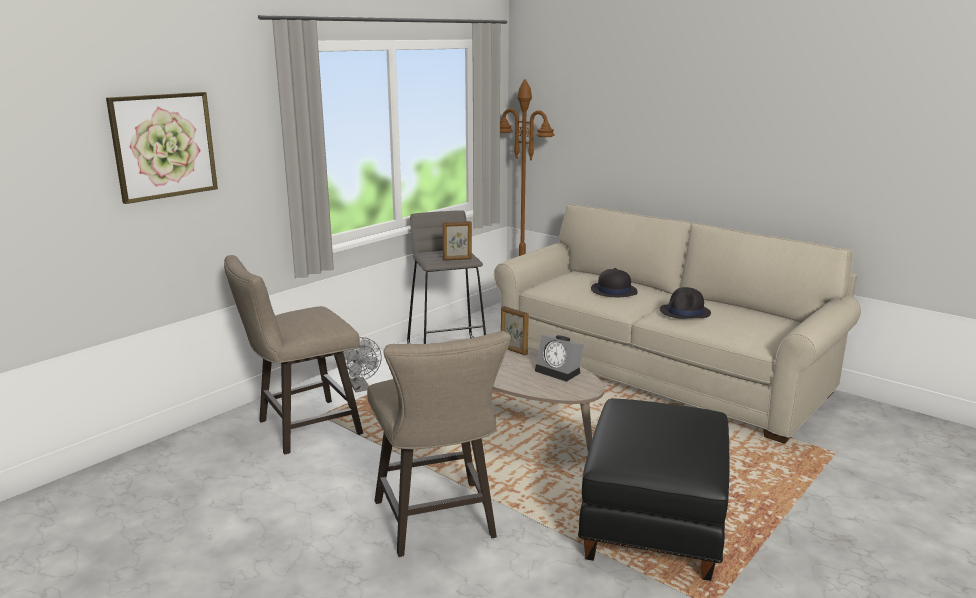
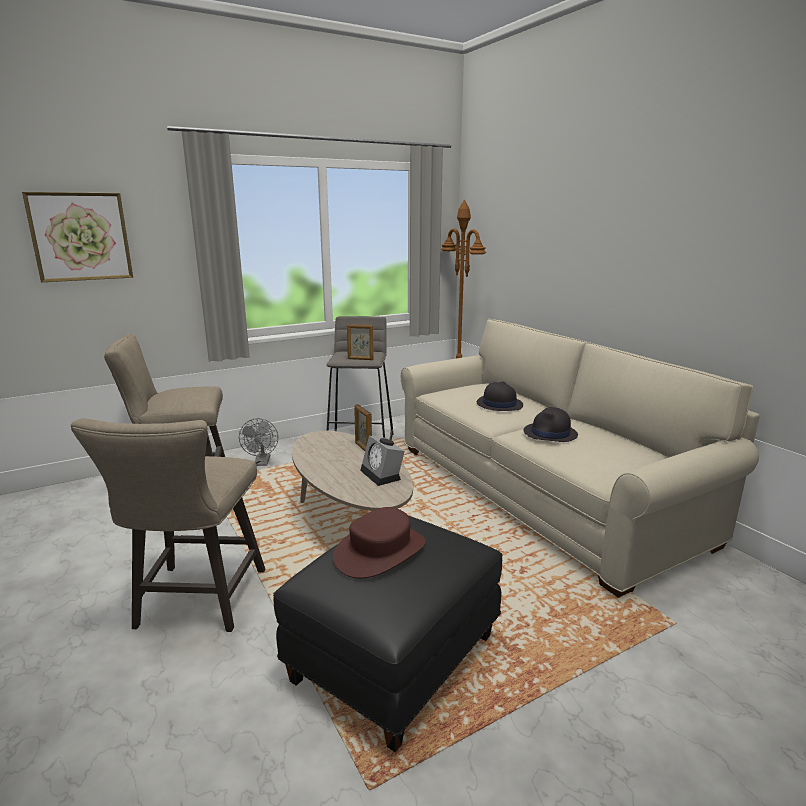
camera: 20 degrees right, 0 degrees up
none -> brown hat [333,507,426,578]

